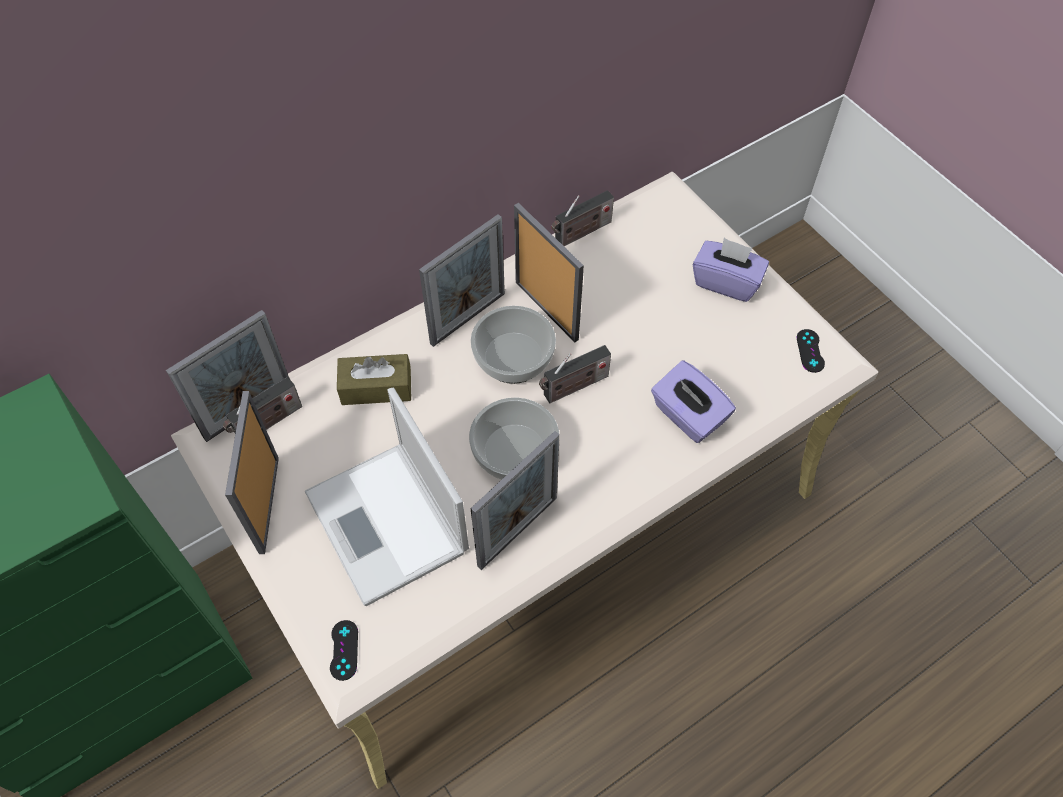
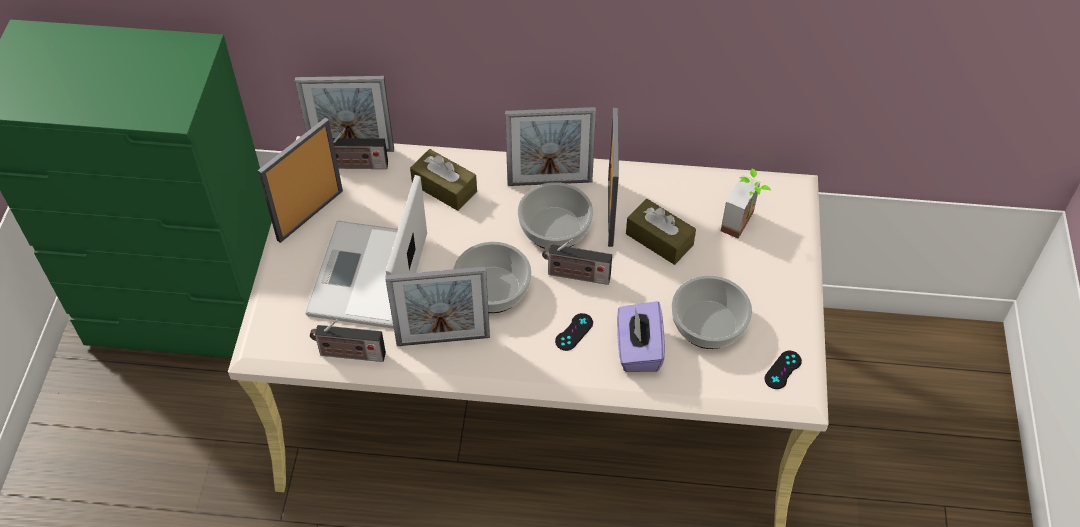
camera: 40 degrees right, 5 degrees down
black game controller [330,620,358,681] -> black game controller moved to [555,313,593,351]
radio [551,190,614,246] -> radio moved to [310,319,386,362]
purple tissue box [693,238,769,302] -> none
none -> brown tissue box [626,199,696,265]
none -> bowl [672,275,752,349]
none -> potted plant [721,169,771,239]

